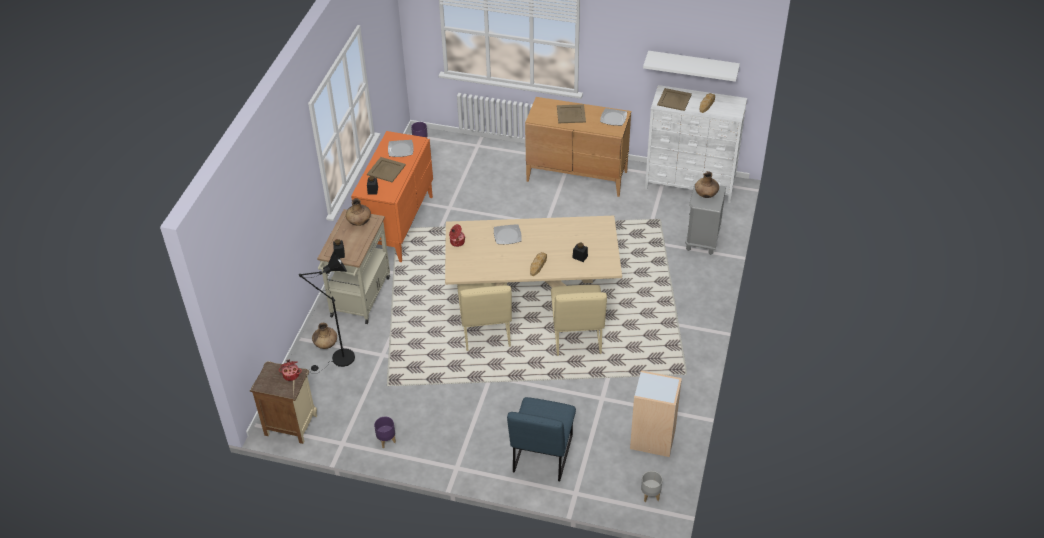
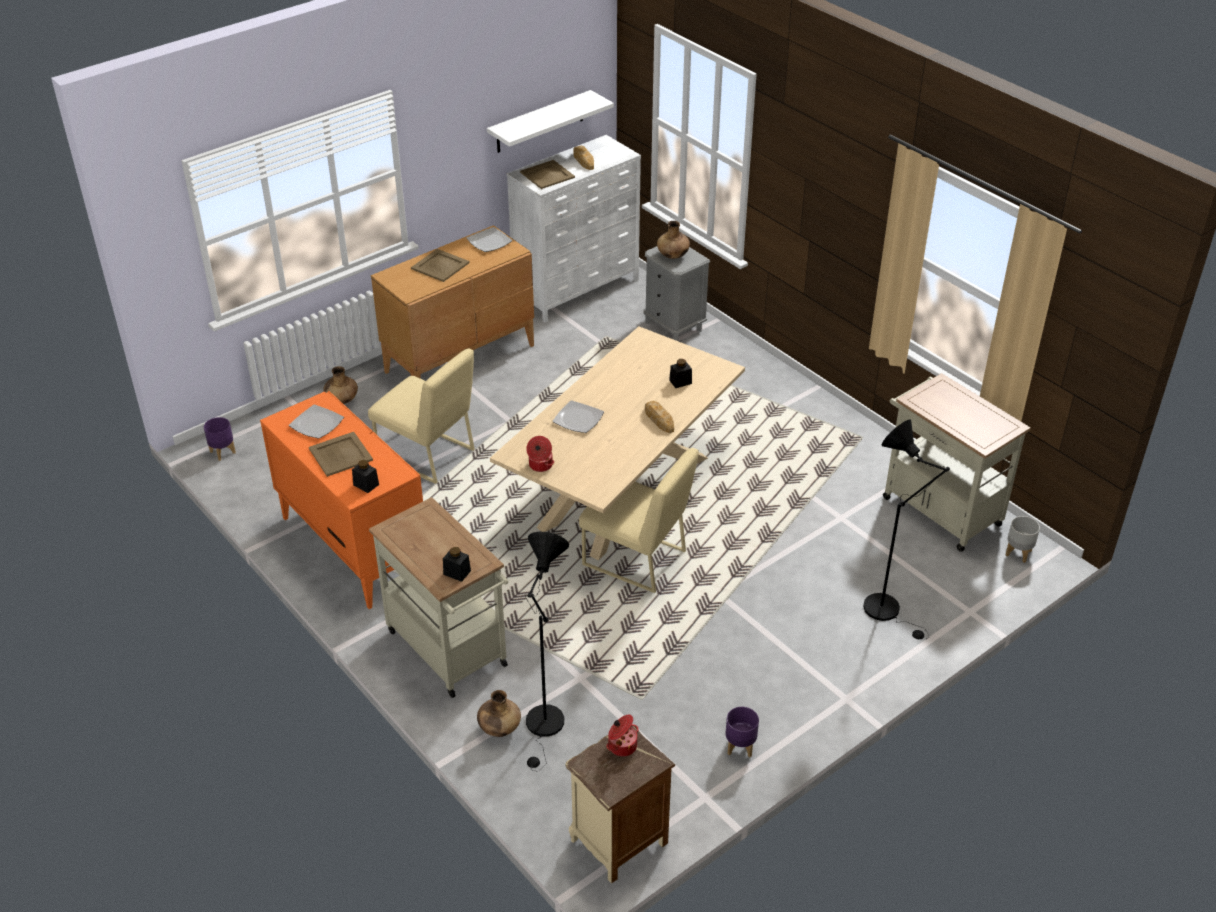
camera: 55 degrees left, 5 degrees down
brown vase [346,198,371,226] -> brown vase moved to [323,366,358,404]
blue chair [507,397,576,481] -> black floor lamp [863,419,950,639]
beige chair [551,285,607,356] -> beige chair moved to [368,348,475,484]
bookcase [630,371,682,457] -> beige cart [883,373,1031,552]

